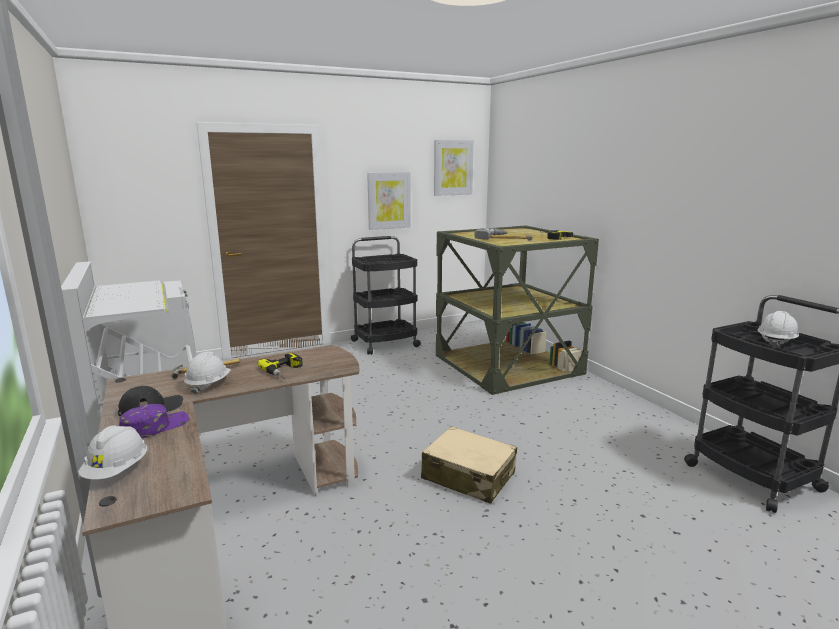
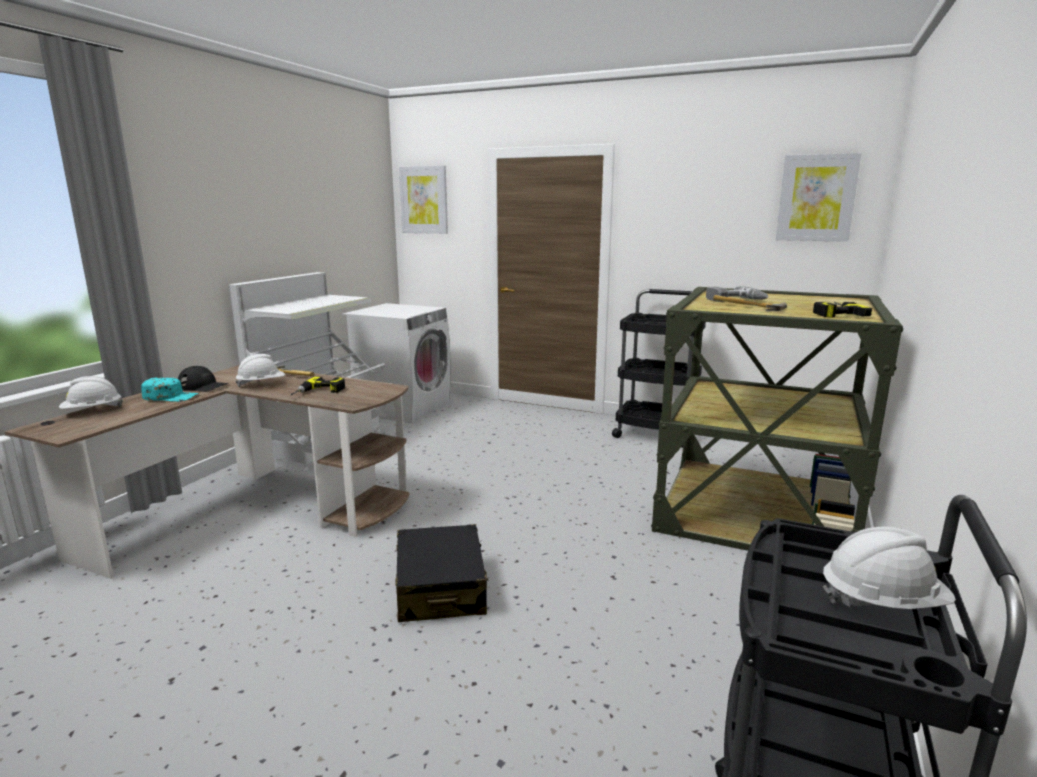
camera: 50 degrees right, 0 degrees up
purple cap [119,404,189,438] -> turquoise cap [141,377,199,402]
picture [367,172,411,230] -> picture moved to [399,166,448,234]
beige suitcase [421,426,517,504] -> black suitcase [395,524,488,622]

